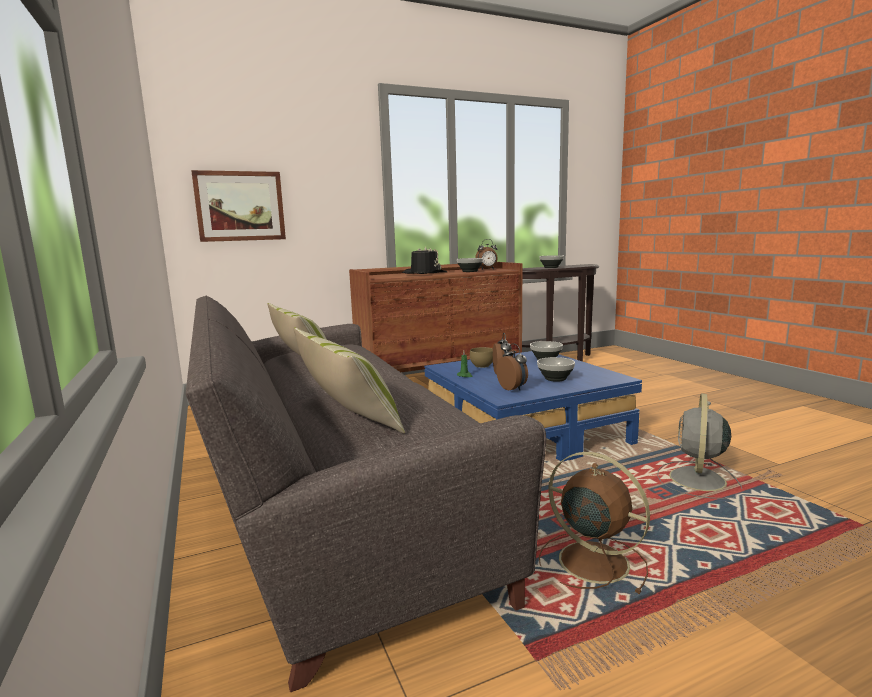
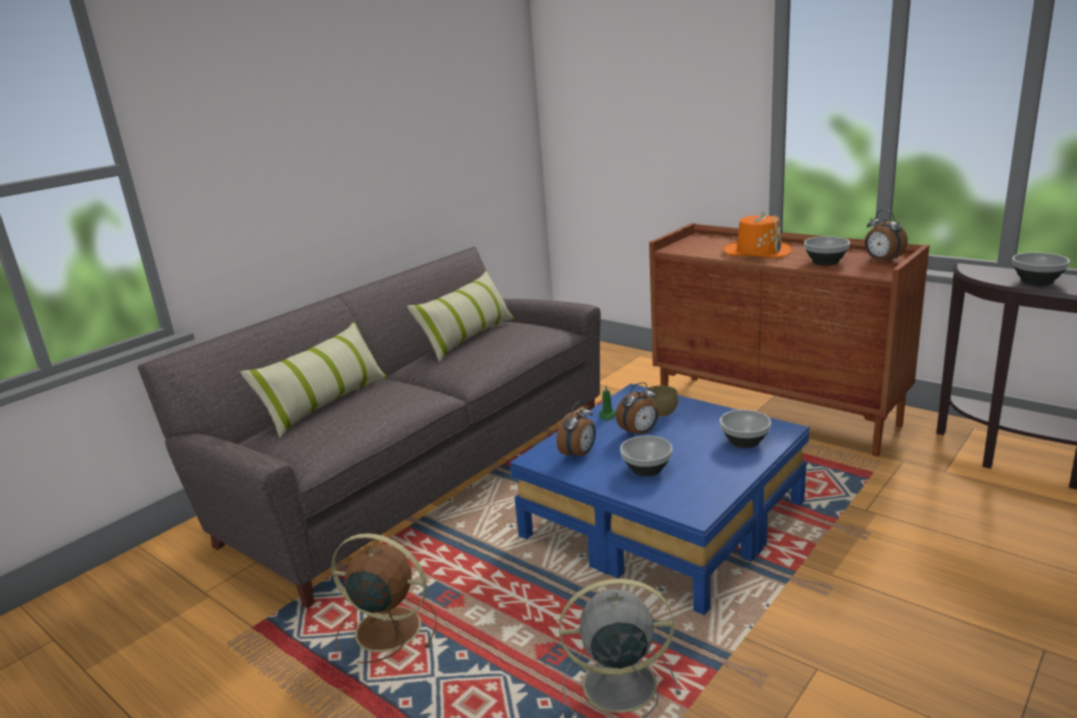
camera: 65 degrees right, 10 degrees up
picture [191,170,286,242] -> none
black hat [402,246,448,274] -> orange hat [723,212,792,258]
brown fan [539,452,650,594] -> brown fan turned 90 degrees counterclockwise [331,533,437,663]

